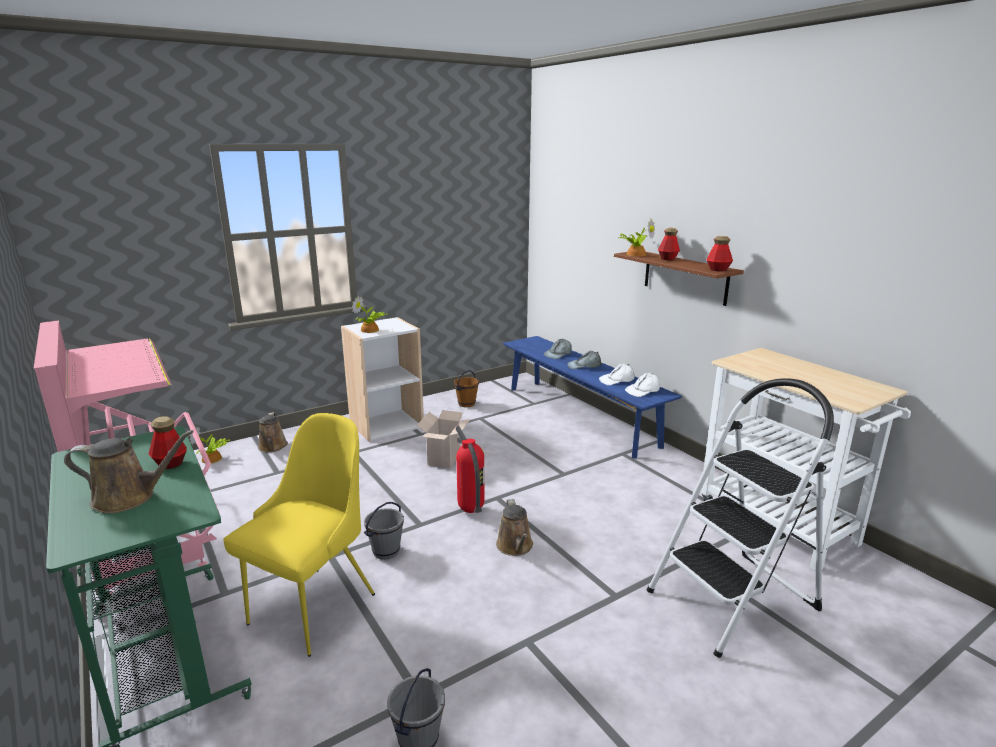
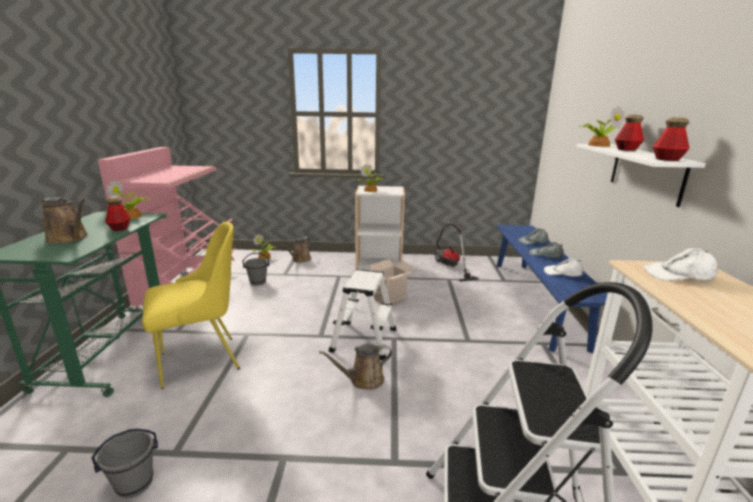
camera: 35 degrees right, 0 degrees up
grey bucket [364,502,404,560] -> grey bucket moved to [243,253,270,286]
brown bucket [454,370,479,407] -> vacuum cleaner [434,224,479,282]
fire extinguisher [456,425,485,513] -> white step ladder [328,269,397,360]
brown watering can [496,499,533,556] -> brown watering can turned 45 degrees clockwise [319,344,392,390]
brown shelf [614,252,744,306] -> white shelf [576,144,706,207]
white cap [625,373,660,397] -> white cap moved to [644,248,718,281]
none -> potted plant [106,179,151,219]

